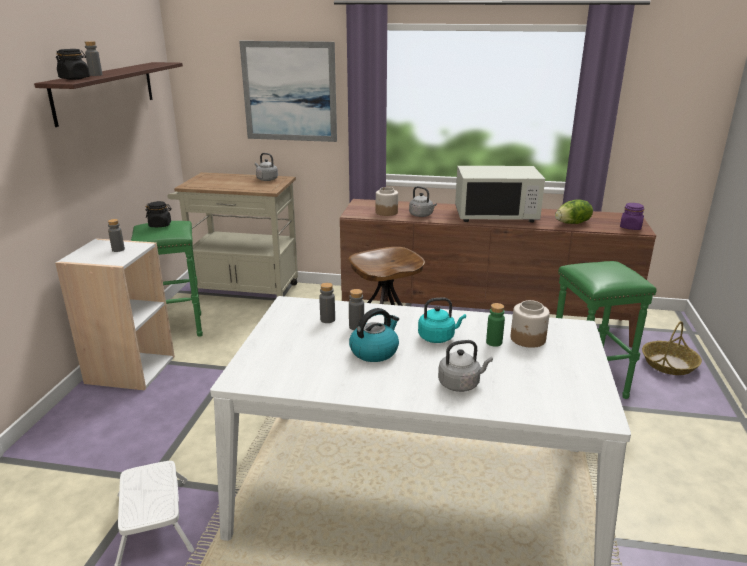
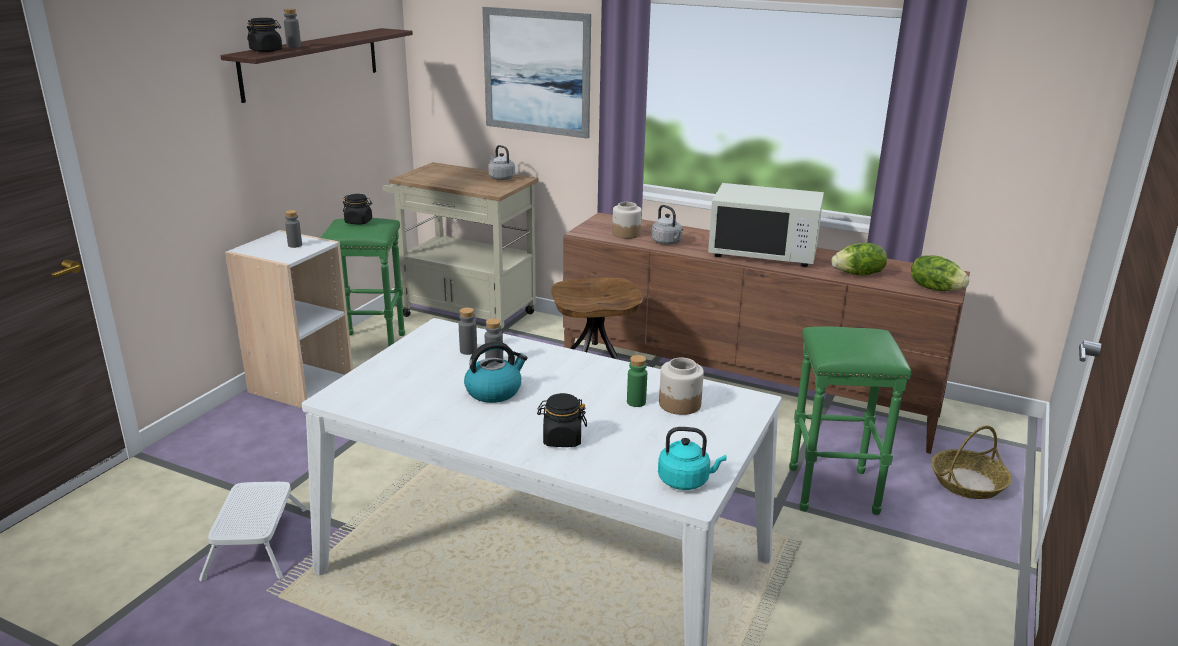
camera: 15 degrees right, 0 degrees up
turquoise kettle [418,298,466,343] -> turquoise kettle moved to [658,427,727,490]
grey kettle [438,340,493,392] -> black jar [537,393,587,447]
purple jar [620,203,644,230] -> lettuce [911,256,970,291]

